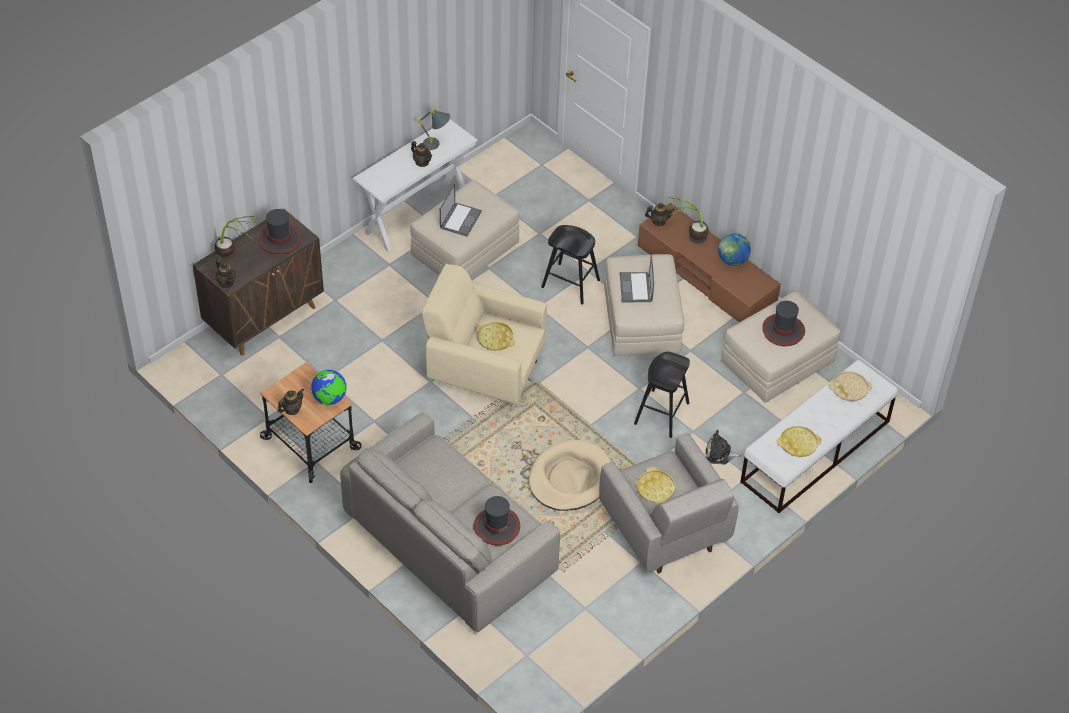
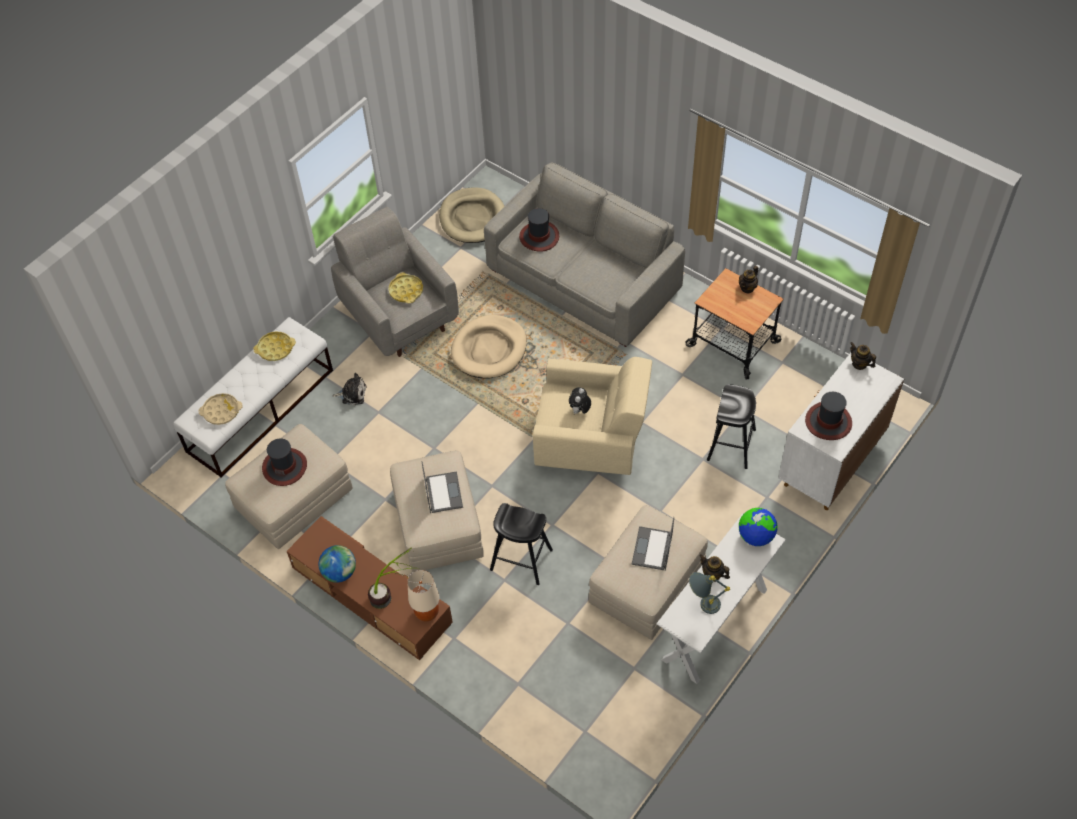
camera: 175 degrees right, 5 degrees up
brown cabinet [193,209,324,356] -> white cabinet [778,353,904,510]
potted plant [214,216,259,261] -> none
globe [311,370,347,405] -> globe moved to [739,508,778,546]
yellow tray [476,322,515,351] -> plush toy [569,387,591,414]
black stool [634,352,690,438] -> black stool moved to [707,384,756,469]
teapot [645,203,675,226] -> beige table lamp [407,570,440,622]
none -> beige dog bed [439,187,504,243]

